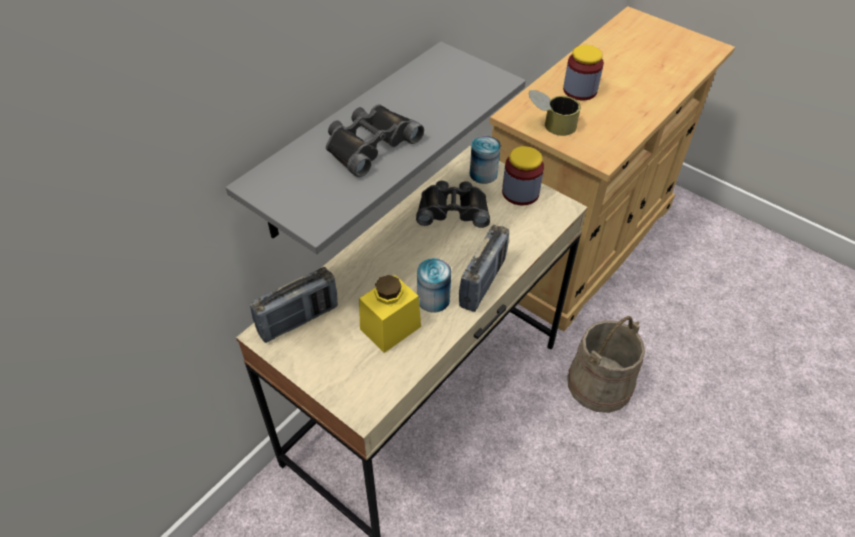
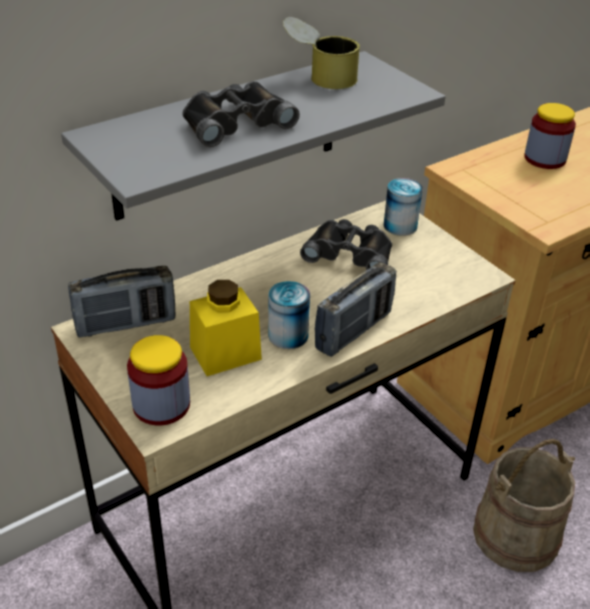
camera: 15 degrees right, 10 degrees down
jar [502,146,544,206] -> jar moved to [127,335,190,426]
can [529,90,581,136] -> can moved to [283,17,360,89]

